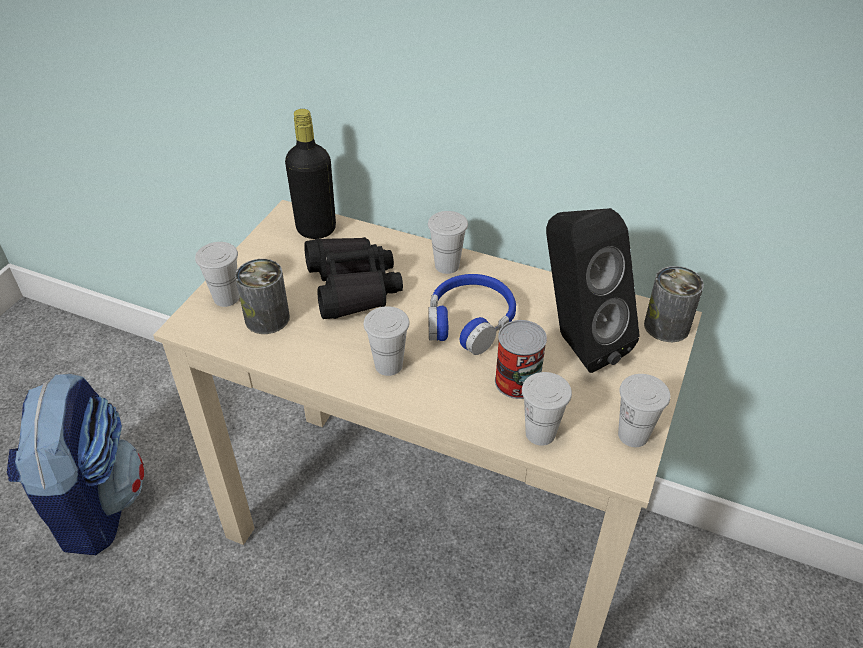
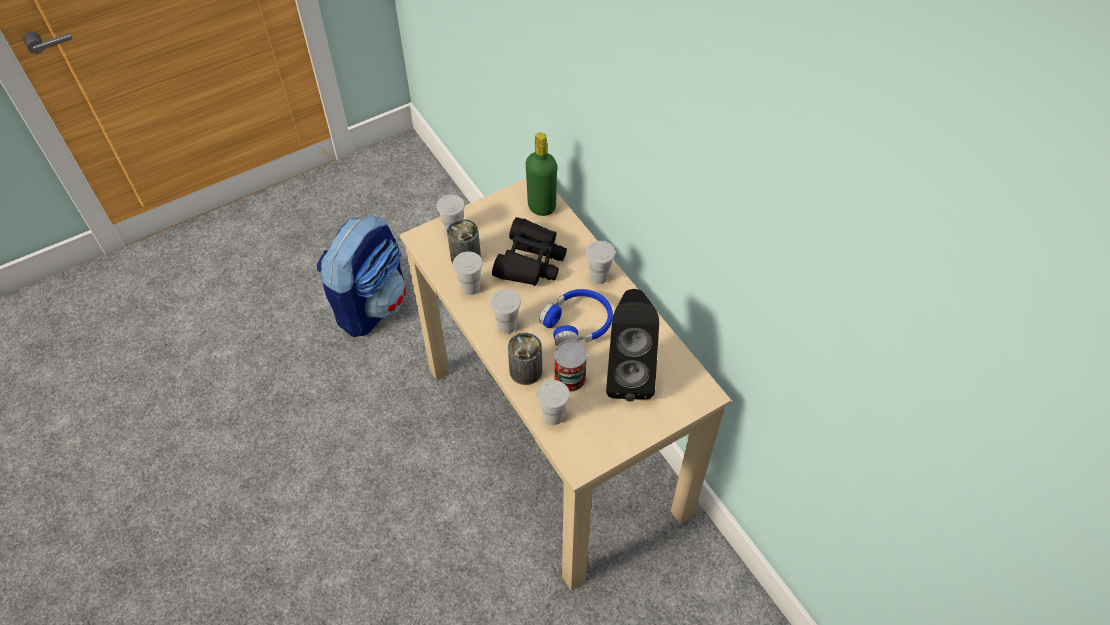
camera: 35 degrees right, 10 degrees up
black bottle [285,109,336,239] -> green bottle [526,133,557,216]
white cup [618,374,670,447] -> white cup moved to [453,251,483,295]
can [644,266,704,342] -> can moved to [508,333,542,385]

